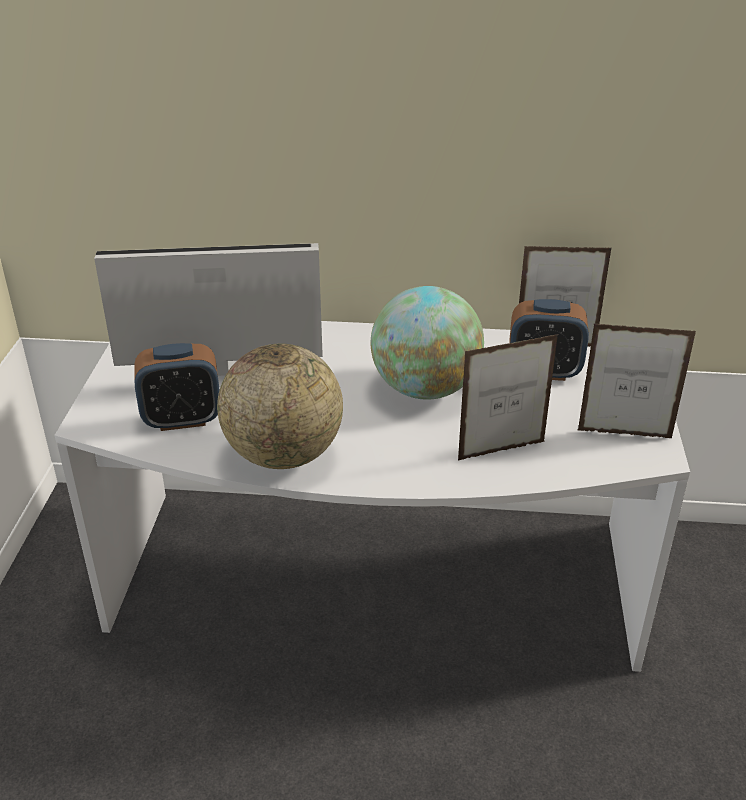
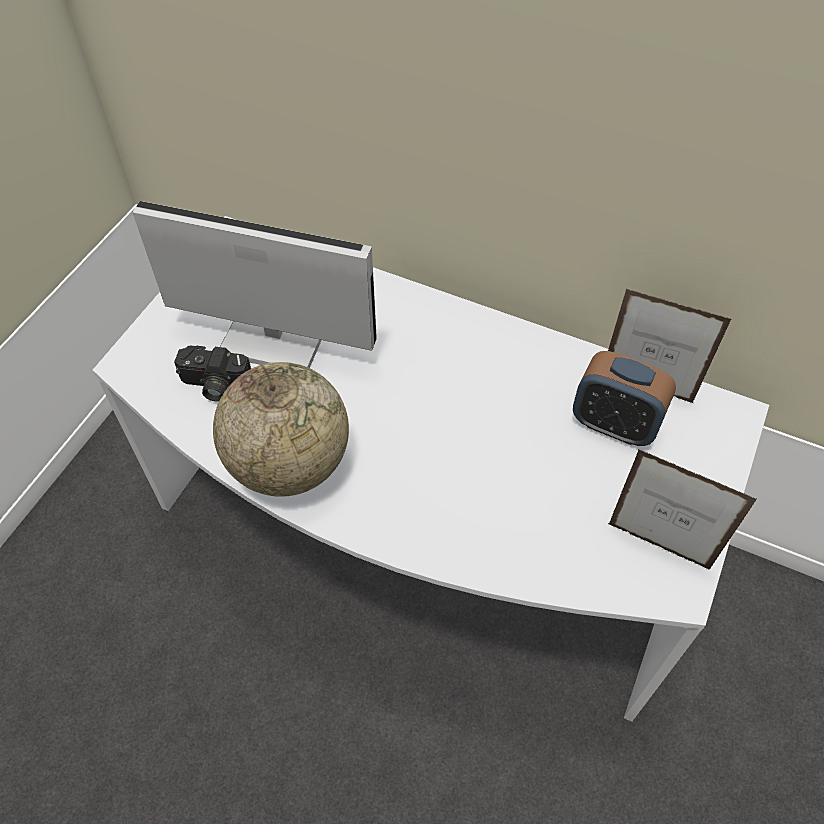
camera: 20 degrees right, 20 degrees up
alarm clock [134,343,219,431] -> camera [174,346,251,402]
globe [371,286,484,400] -> none
picture frame [458,334,558,461] -> none

